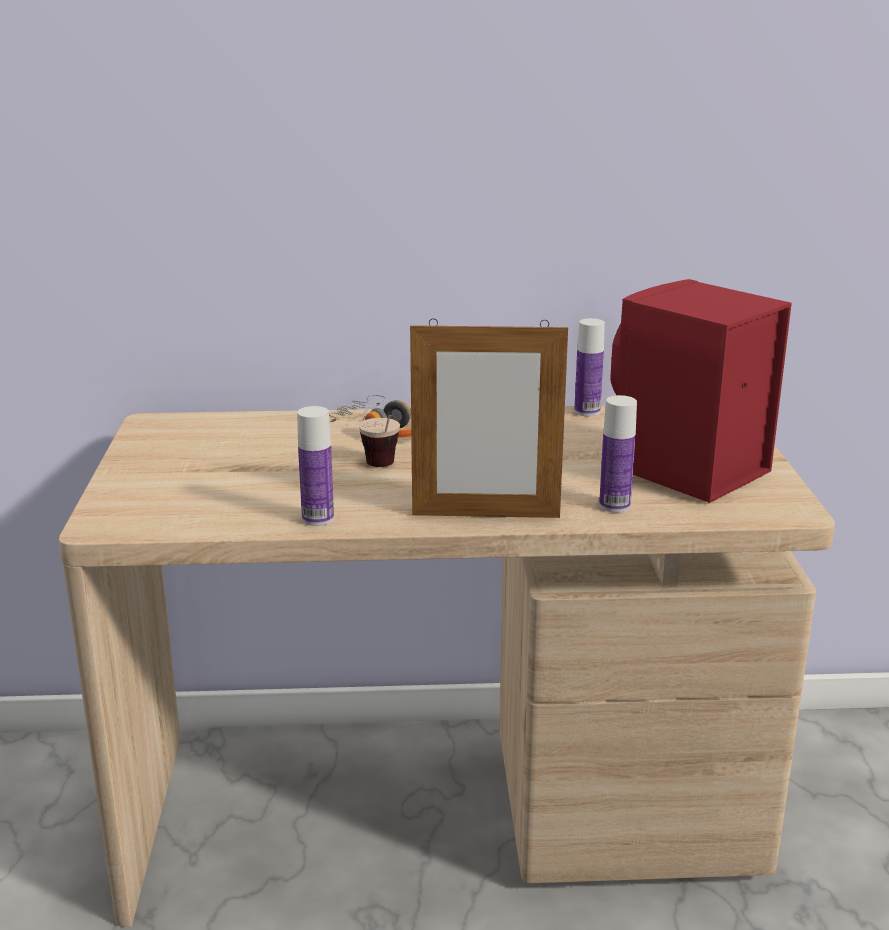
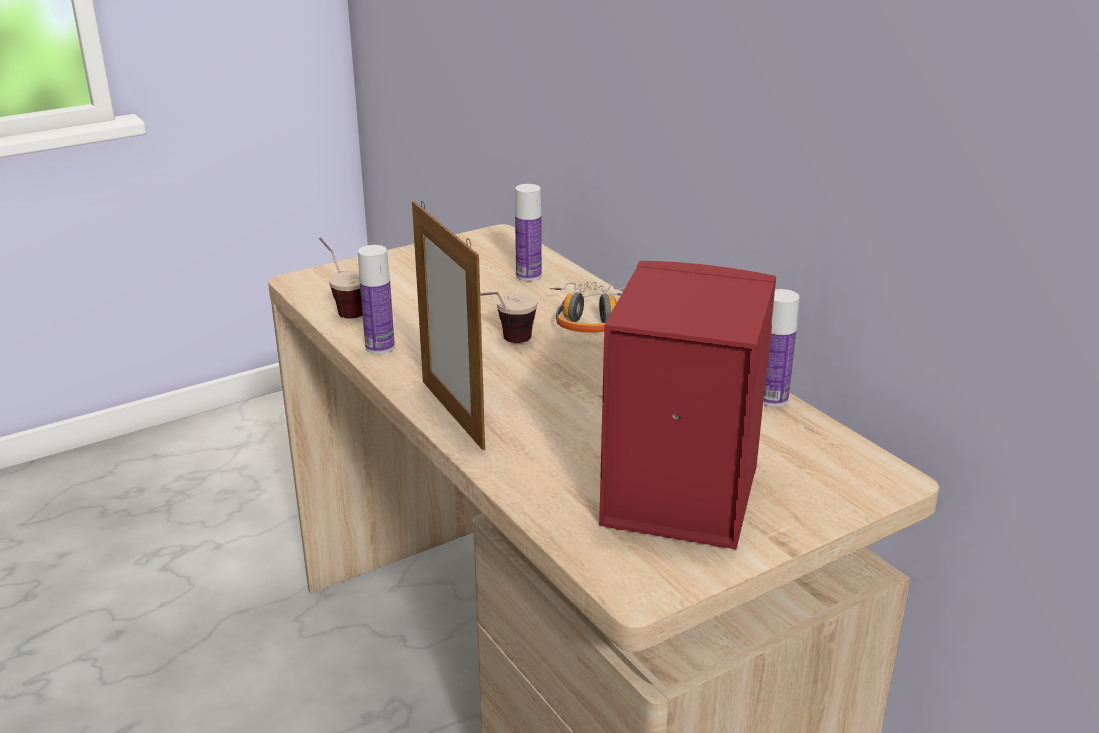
camera: 60 degrees right, 5 degrees up
bottle [599,395,637,513] -> bottle moved to [515,184,542,281]
none -> cup [319,238,363,319]

